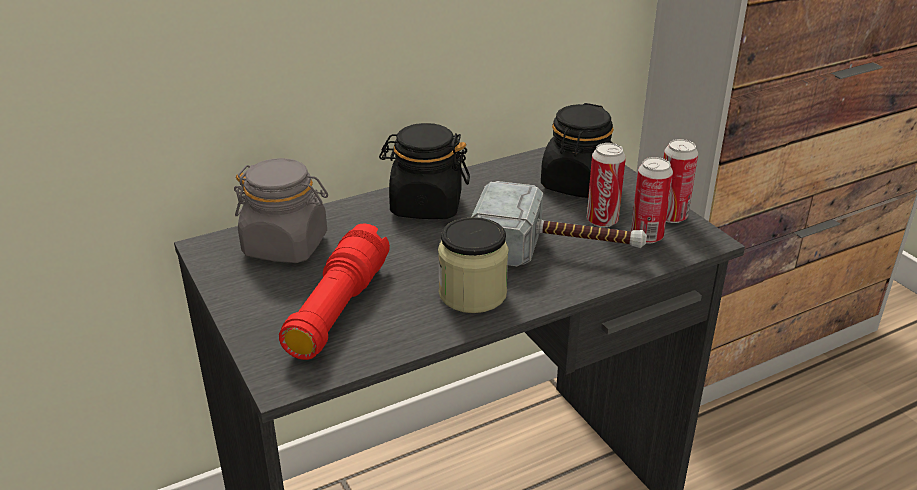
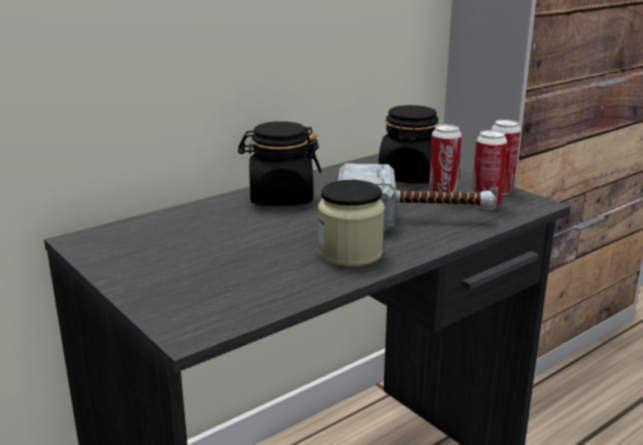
camera: 10 degrees left, 10 degrees down
grey jar [234,158,328,263] -> none
red flashlight [279,224,390,360] -> none

